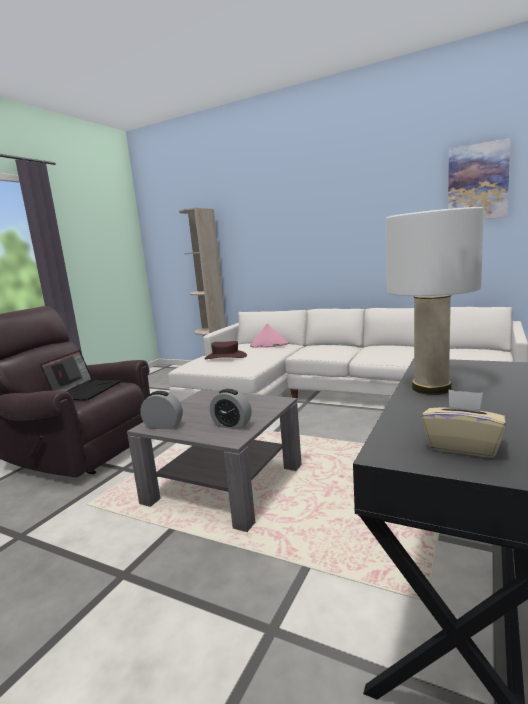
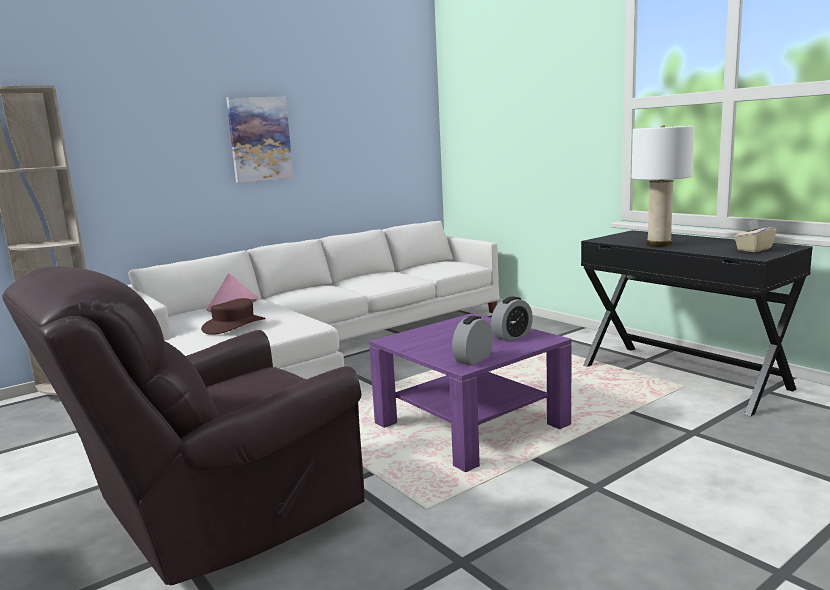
camera: 65 degrees left, 0 degrees up
laptop [40,350,120,401] -> none
grey coffee table [127,390,302,532] -> purple coffee table [369,313,572,472]
picture [448,138,511,219] -> picture moved to [226,97,293,183]

